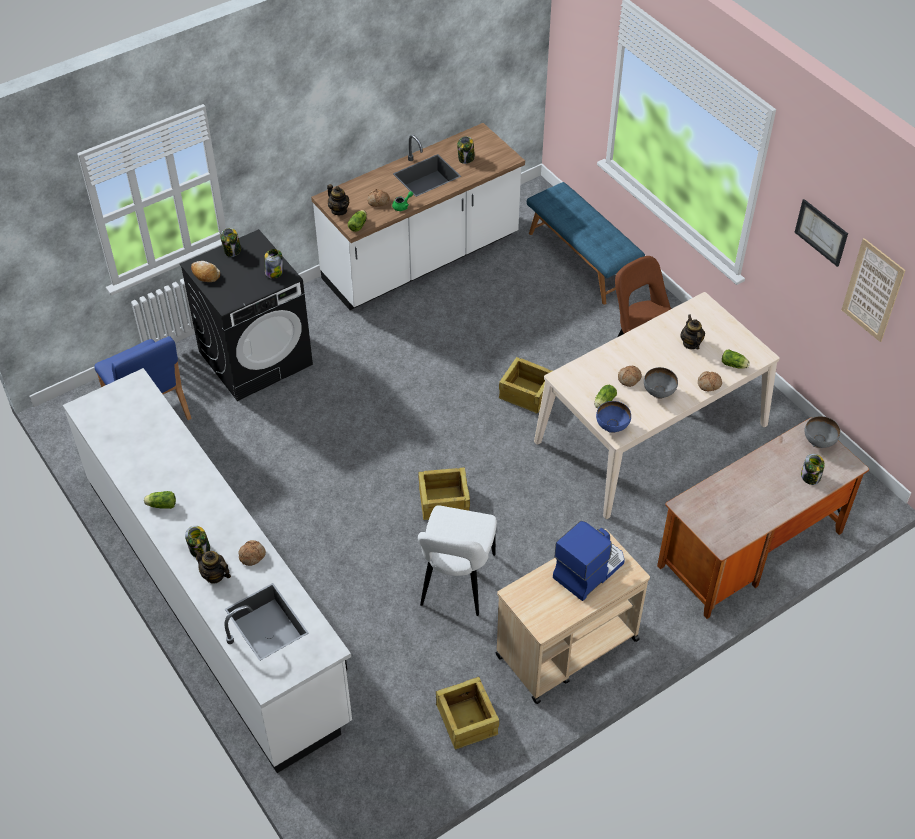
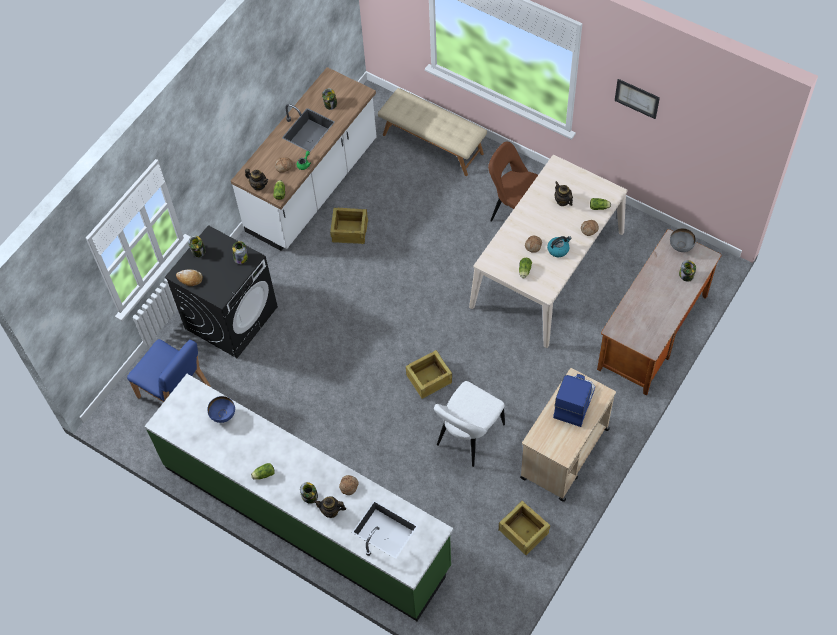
camera: 20 degrees left, 10 degrees up
white counter [63,368,352,773] -> green counter [144,374,453,621]
white chair [418,505,497,616] -> white chair turned 45 degrees clockwise [434,381,505,467]
crate [499,357,552,414] -> crate moved to [330,208,368,244]
blue bench [527,182,645,304] -> beige bench [378,88,487,176]
blue bowl [596,401,631,433] -> blue bowl moved to [207,396,235,423]
grey bowl [644,367,678,399] -> kettle [547,236,572,257]
picture [842,238,906,342] -> none

